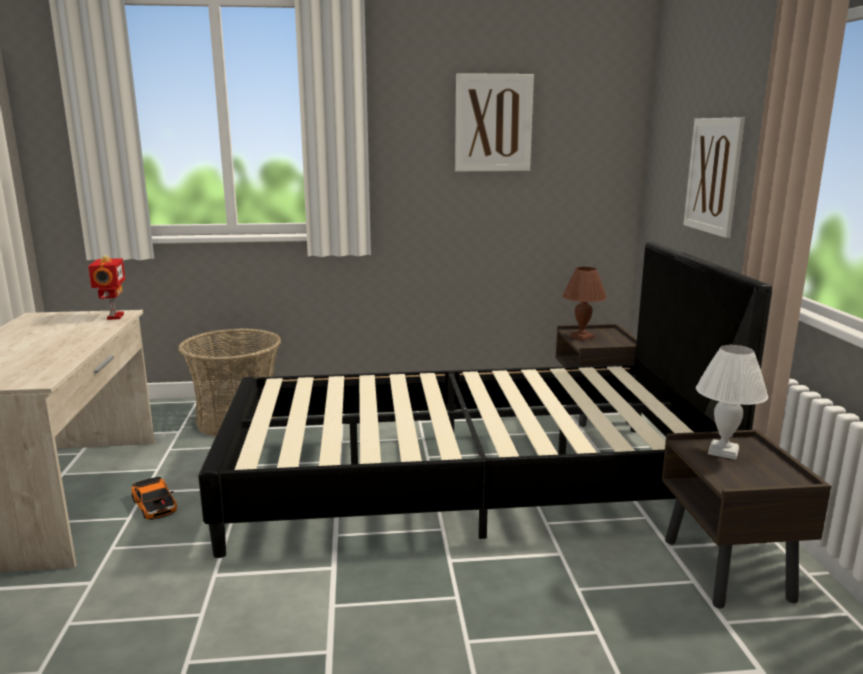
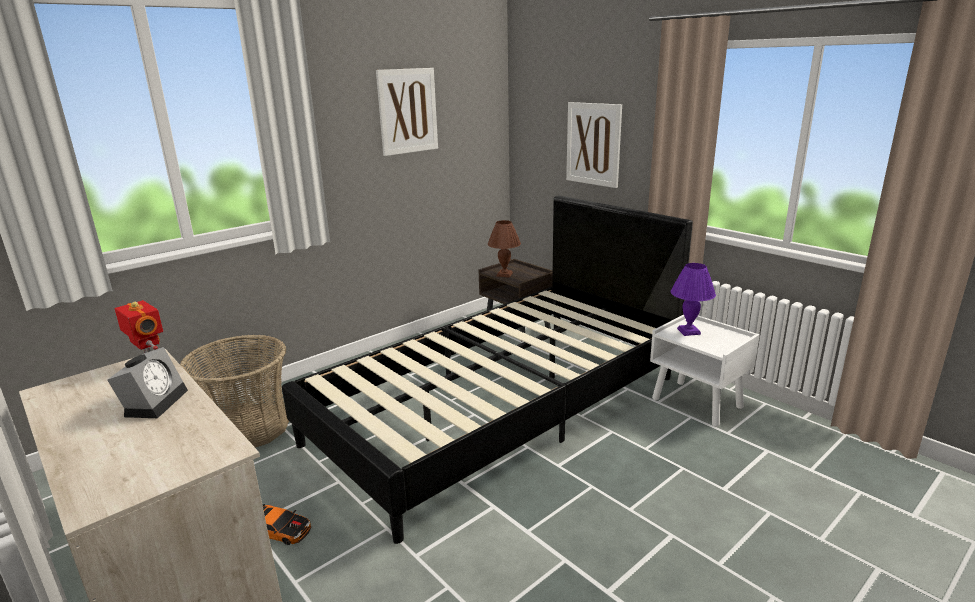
camera: 35 degrees left, 5 degrees up
brown nightstand [661,430,831,608] -> white nightstand [650,315,760,427]
white table lamp [696,345,768,460] -> purple table lamp [671,263,716,336]
none -> alarm clock [107,347,188,418]

